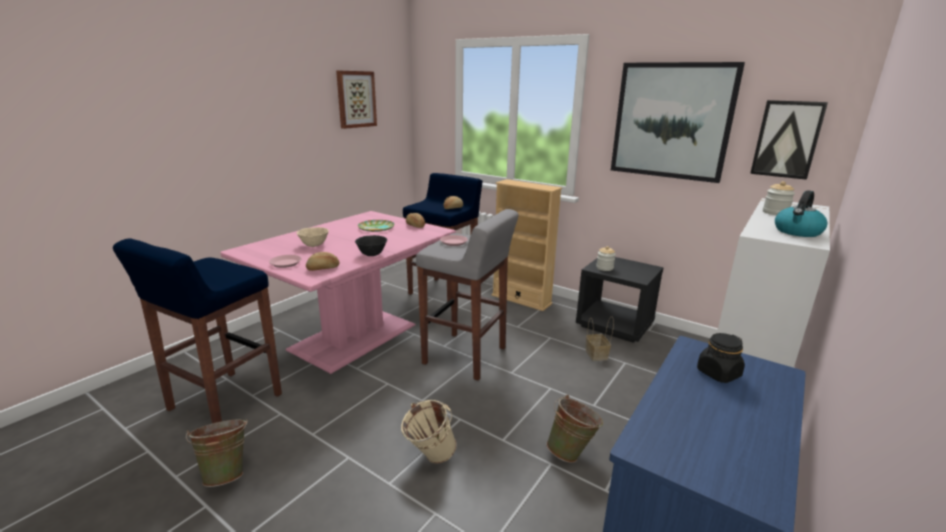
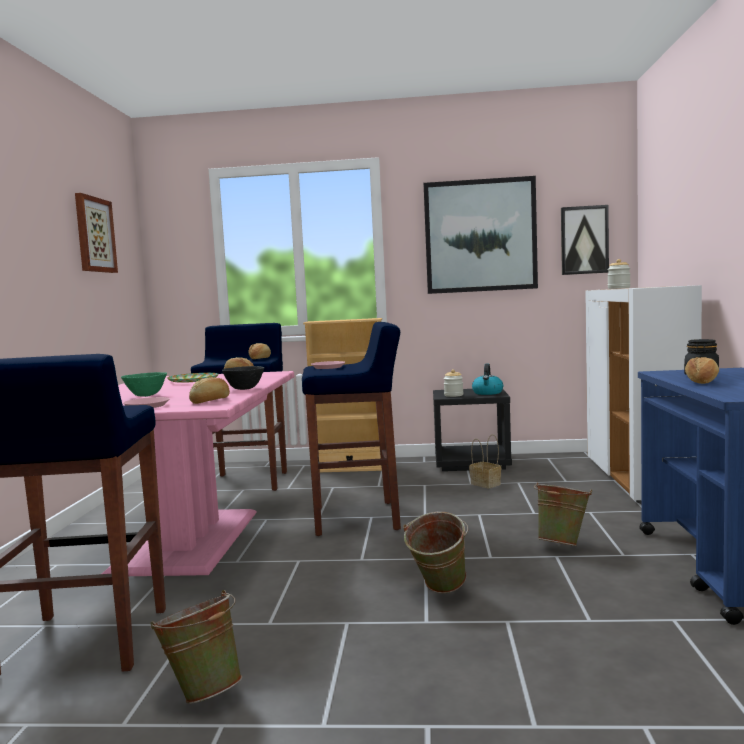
camera: 30 degrees left, 15 degrees down
beige bowl [297,227,329,247] -> green bowl [121,372,167,397]
beige bucket [401,400,457,464] -> green bucket [403,512,468,593]
grey stool [416,209,518,381] -> blue stool [302,322,401,536]
kettle [775,190,827,237] -> kettle moved to [472,364,503,395]
none -> bread [685,357,719,384]

